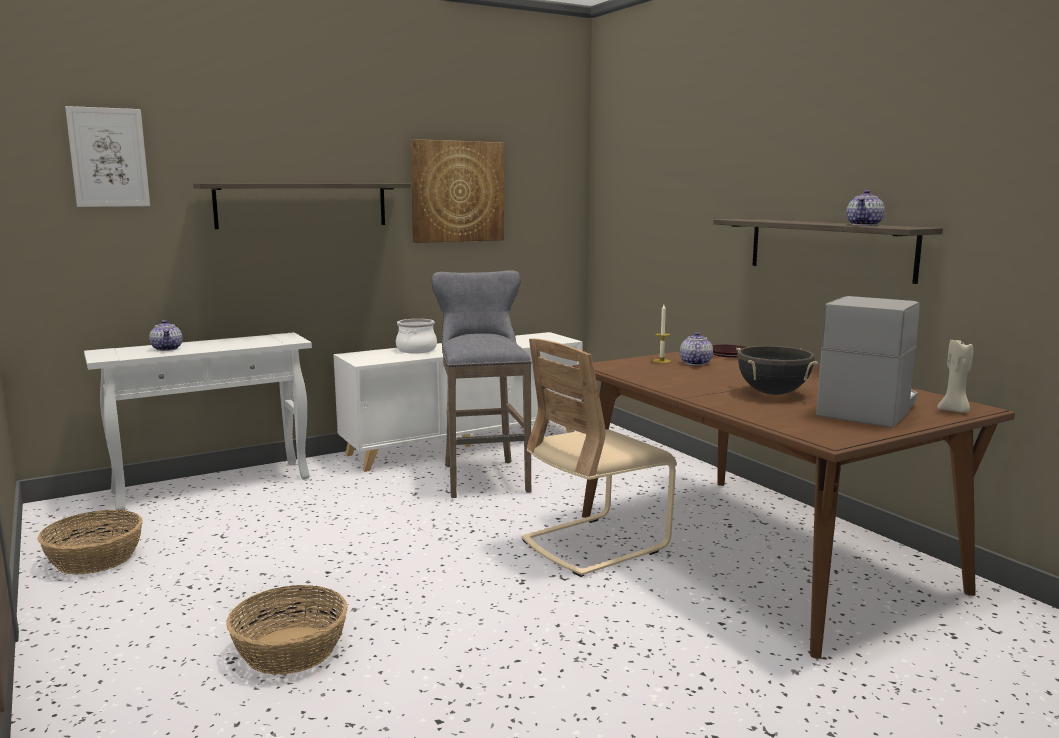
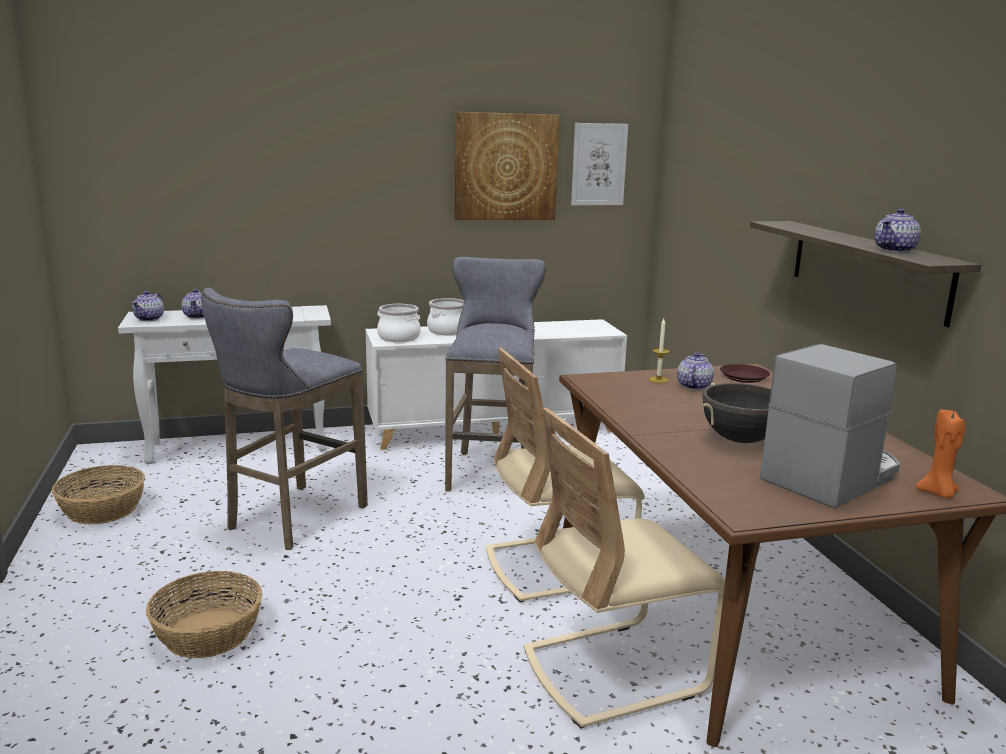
camera: 15 degrees right, 5 degrees up
picture [65,106,150,207] -> picture moved to [571,123,628,205]
shelf [193,183,411,229] -> none
beige candle [937,338,973,413] -> orange candle [916,410,966,498]
none -> teapot [132,291,164,321]
none -> grey stool [201,288,368,550]
none -> cooking pot [377,304,421,342]
none -> beige chair [524,408,725,729]

